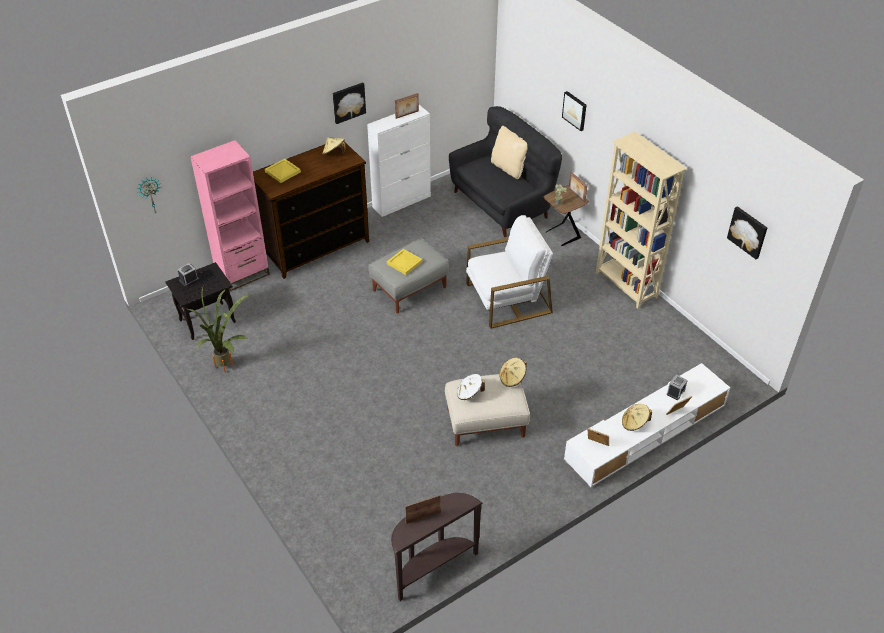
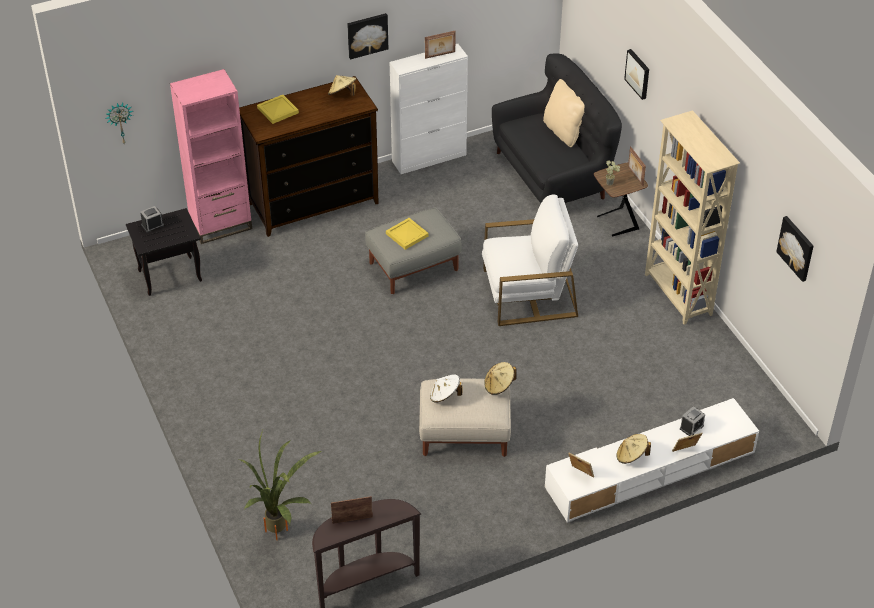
camera: 10 degrees right, 0 degrees up
potted plant [188,288,250,372] -> potted plant moved to [237,430,321,540]

